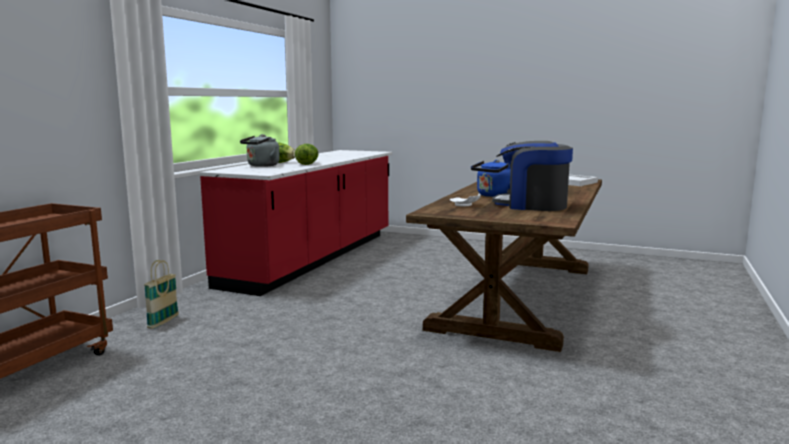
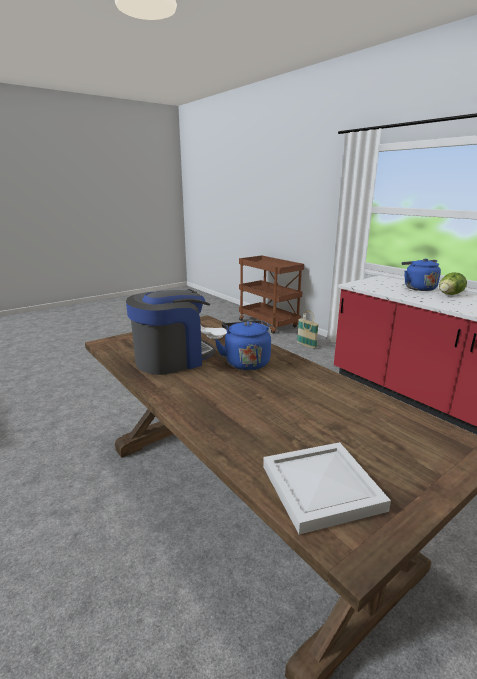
camera: 120 degrees right, 10 degrees up
grey kettle [240,134,280,167] -> blue kettle [402,258,441,291]
lettuce [295,144,318,165] -> none

